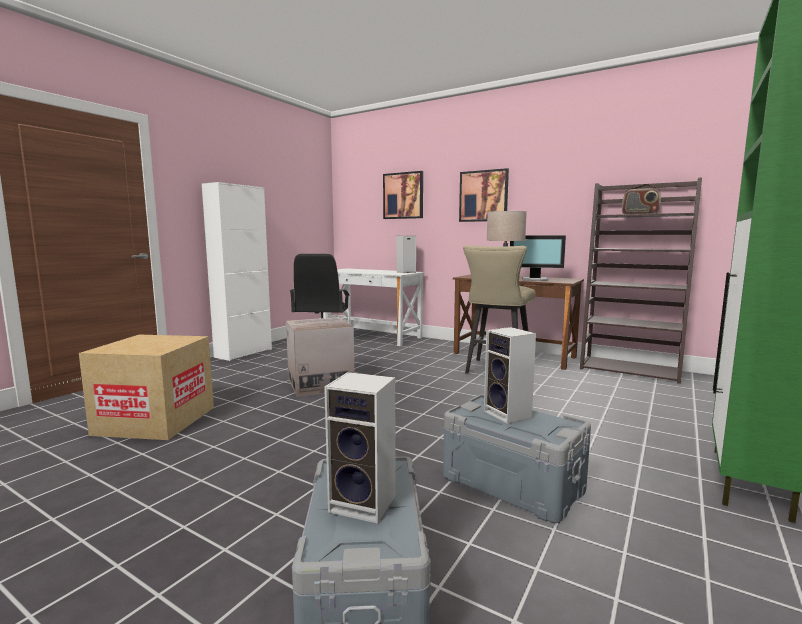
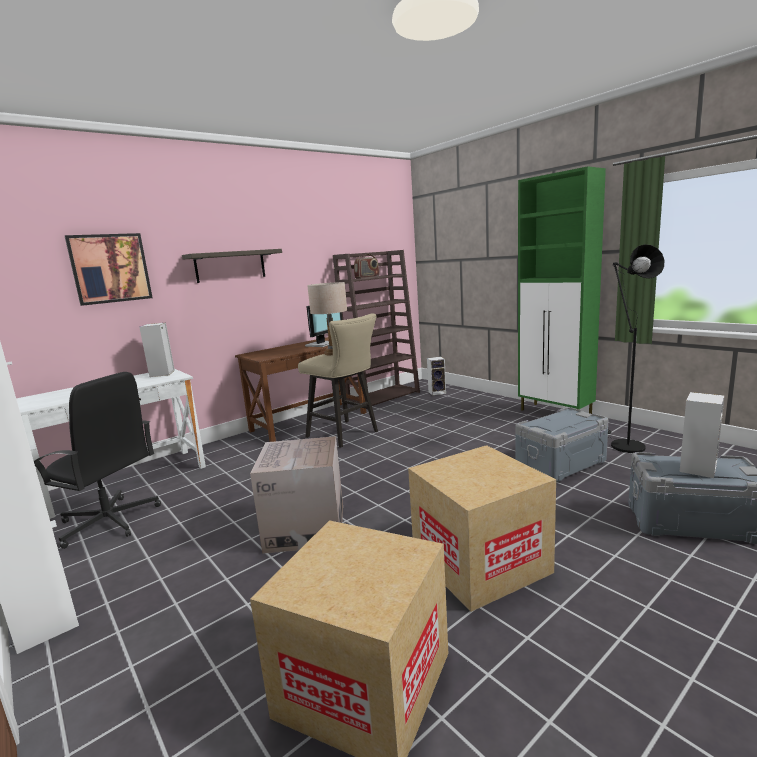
camera: 70 degrees left, 5 degrees up
picture [459,168,509,222] -> shelf [182,249,282,283]
speaker [484,327,536,424] -> speaker moved to [427,357,446,395]
none -> cardboard box [408,445,556,612]
none -> black floor lamp [608,244,664,453]

